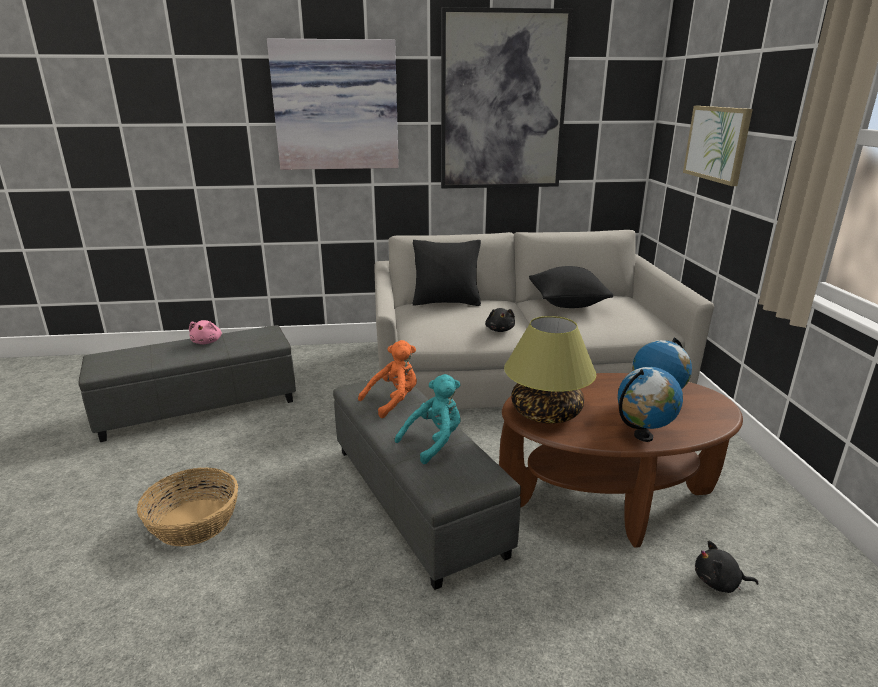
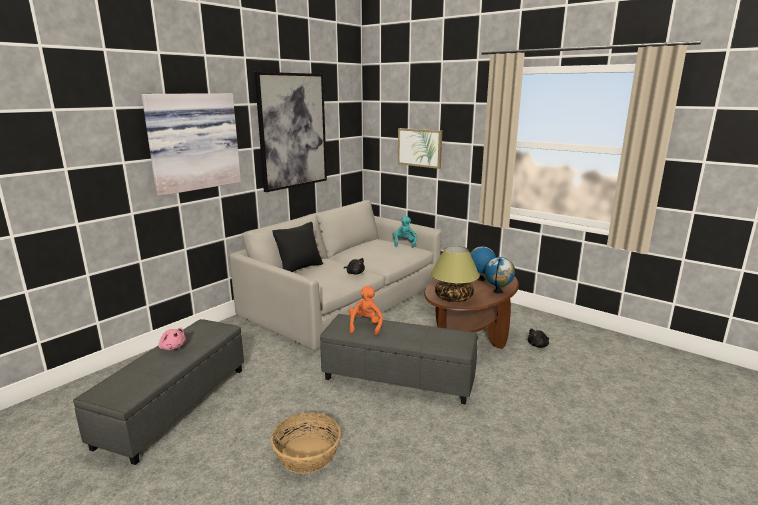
camera: 45 degrees left, 5 degrees down
turquoise plush toy [395,374,461,464] -> turquoise plush toy moved to [392,216,417,248]
black pillow [529,266,613,308] -> none

